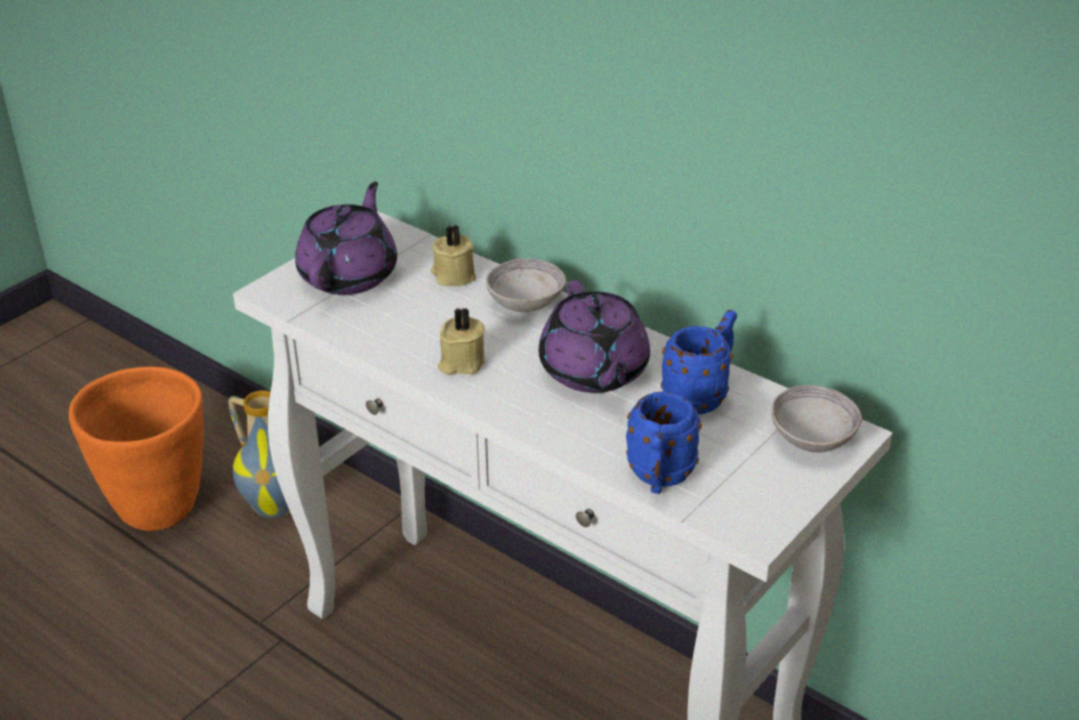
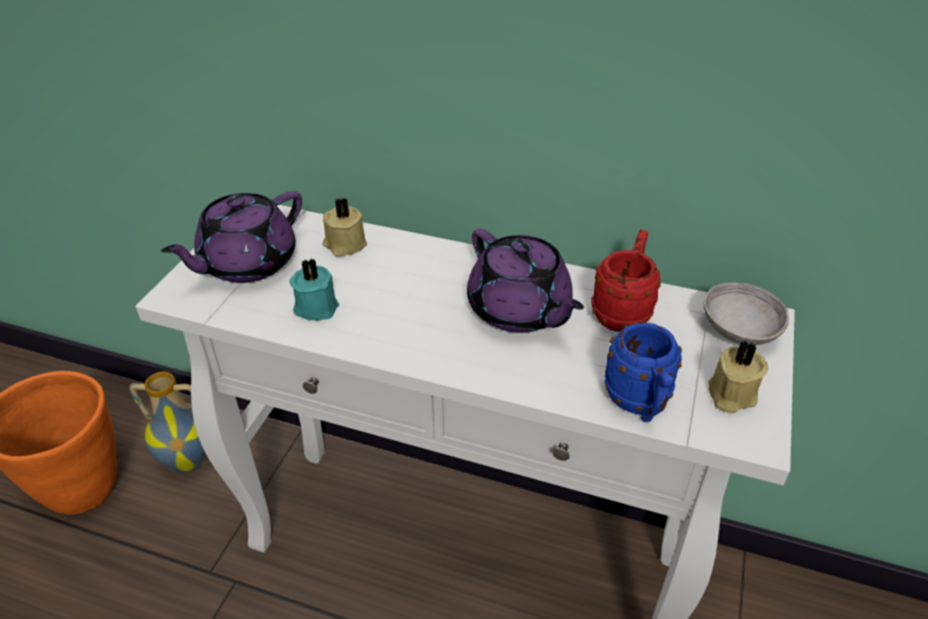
camera: 20 degrees left, 5 degrees up
purple teapot [295,182,397,295] -> purple teapot turned 135 degrees counterclockwise [161,191,302,283]
beige candle [438,307,485,375] -> beige candle moved to [708,341,769,413]
grey bowl [486,259,566,312] -> none
blue mug [661,310,737,414] -> red mug [591,229,661,332]
none -> turquoise candle [289,258,339,321]

